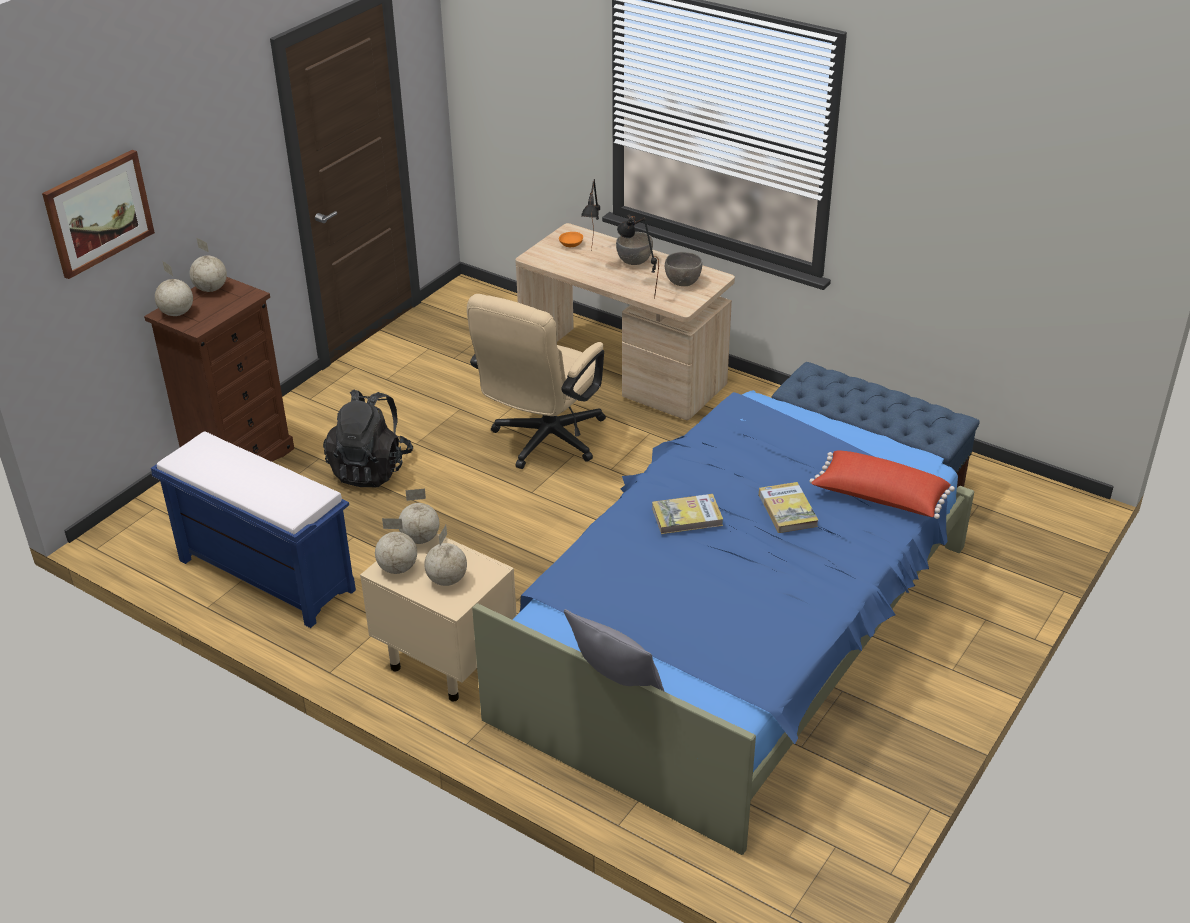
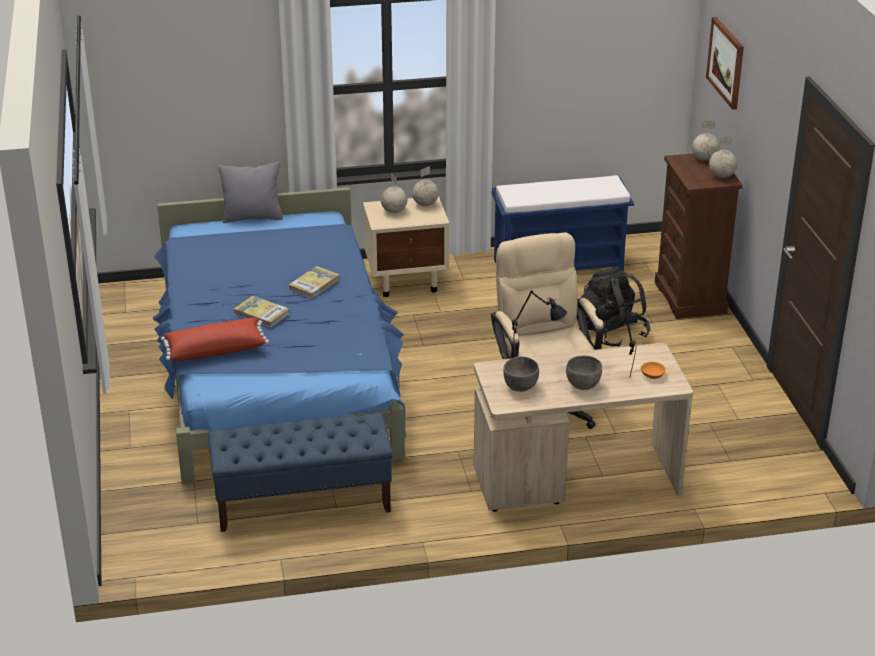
camera: 135 degrees right, 5 degrees down
globe [399,489,439,544] -> none

